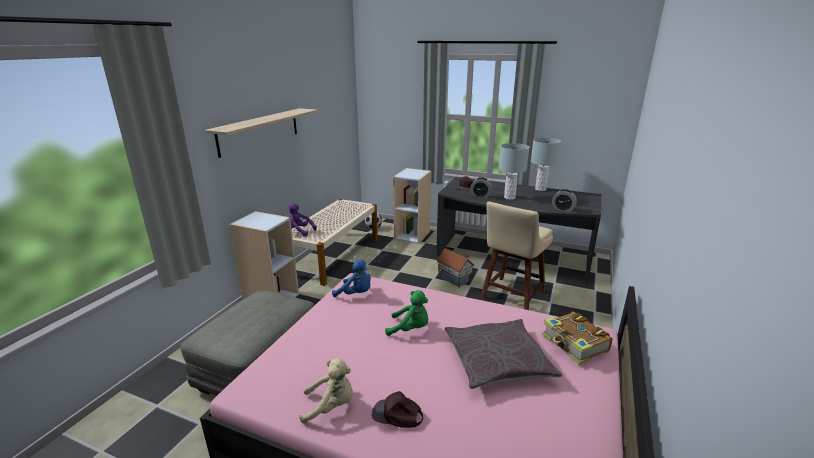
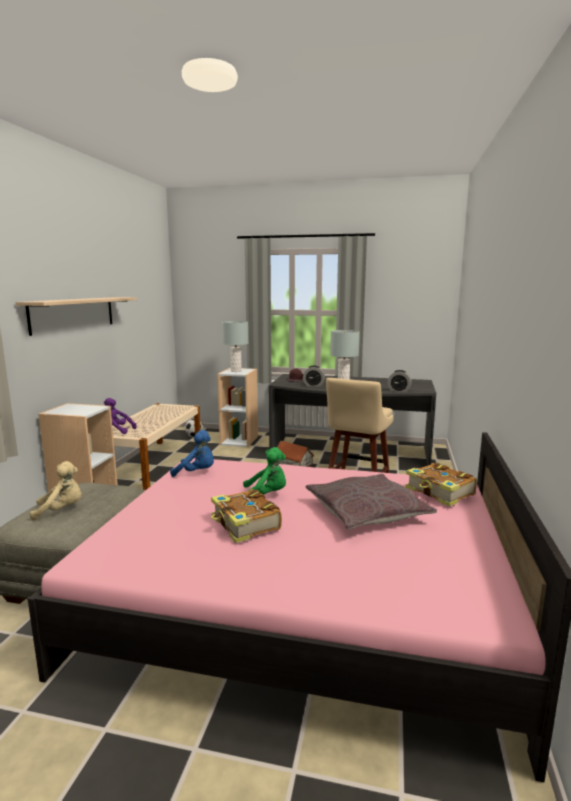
camera: 10 degrees left, 10 degrees down
beige plush toy [299,358,353,423] -> beige plush toy moved to [30,461,81,521]
brown cap [372,391,423,428] -> none
grey table lamp [531,138,561,191] -> grey table lamp moved to [222,321,248,372]
none -> book [211,489,282,543]

